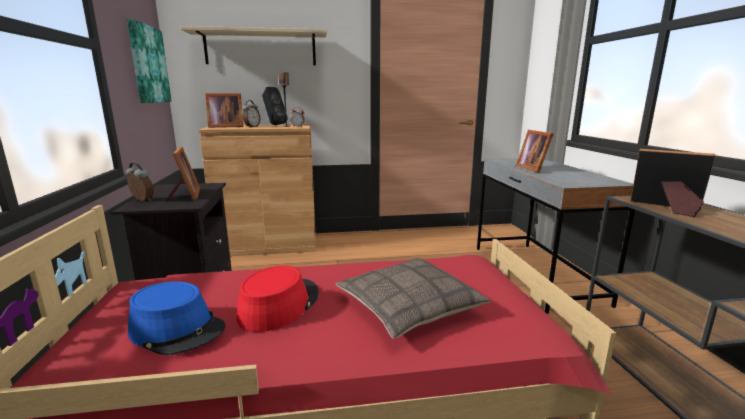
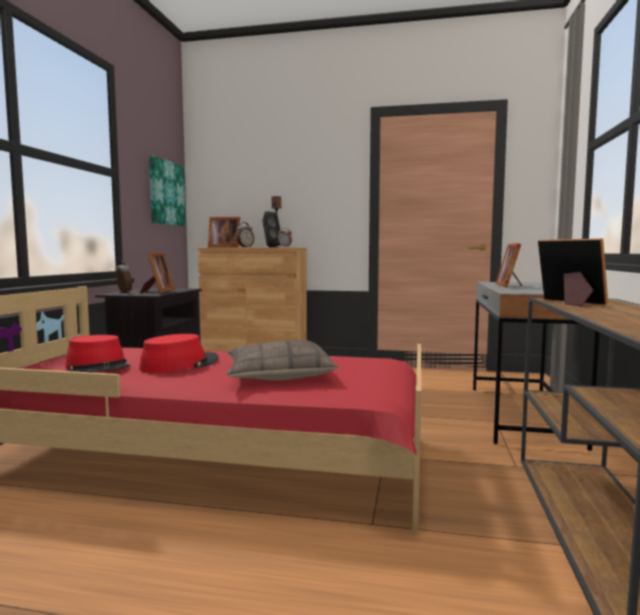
camera: 20 degrees right, 10 degrees down
blue hat [128,281,226,355] -> red hat [65,335,131,372]
beige shelf [180,26,327,65] -> none

